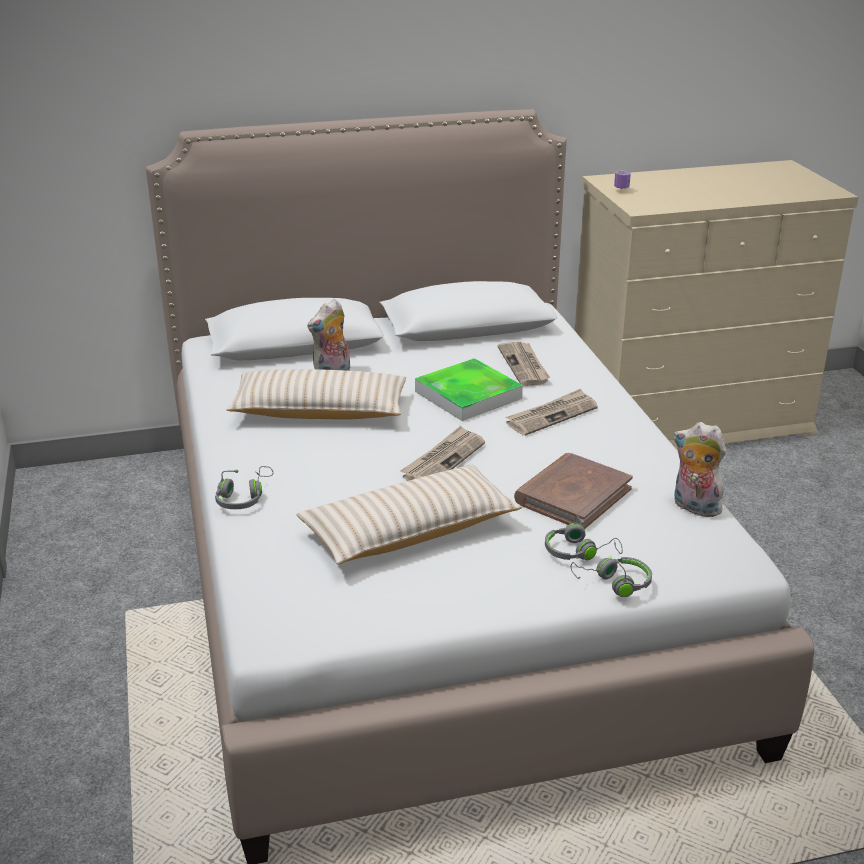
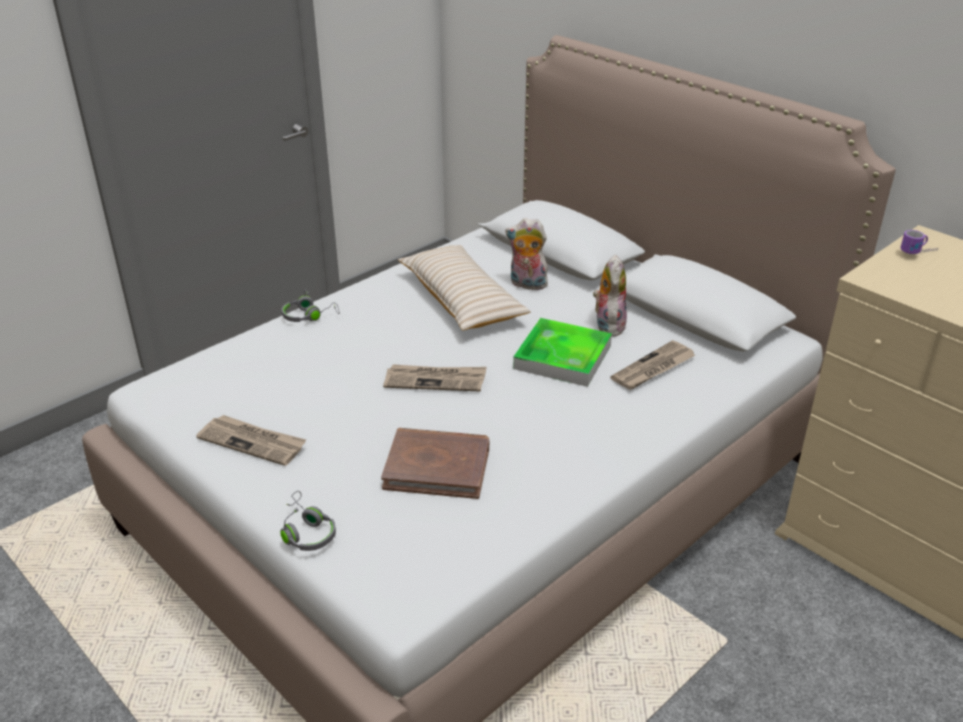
camera: 60 degrees right, 5 degrees up
beige pillow [296,464,522,565] -> none
newspaper [506,389,598,436] -> newspaper moved to [196,415,306,466]
grey headphones [545,515,623,560] -> none
plush toy [673,422,726,517] -> plush toy moved to [593,255,627,337]

